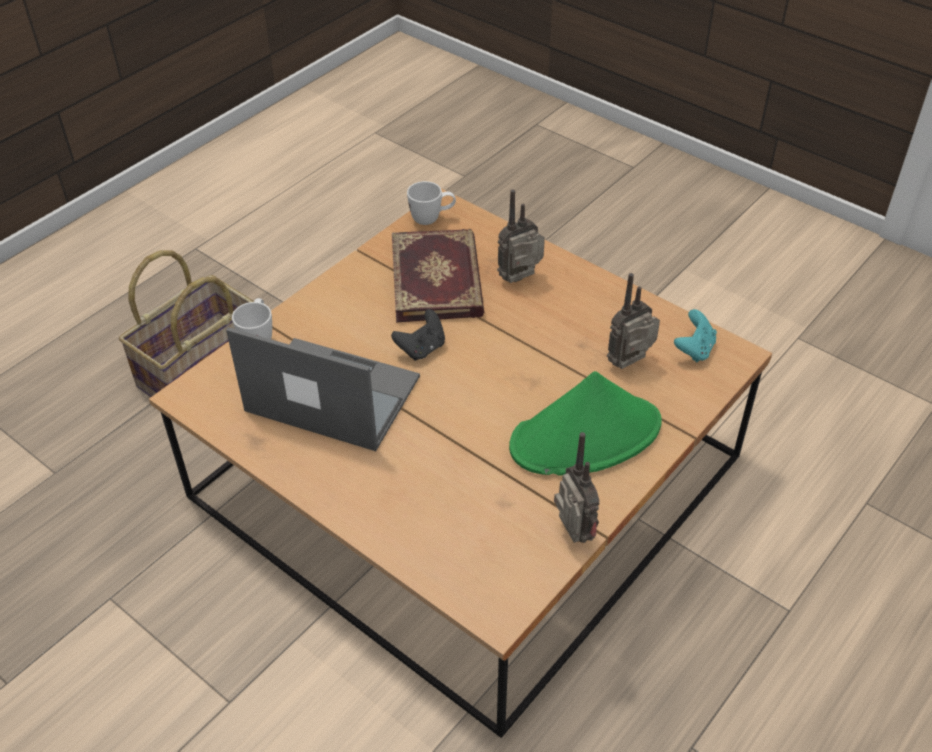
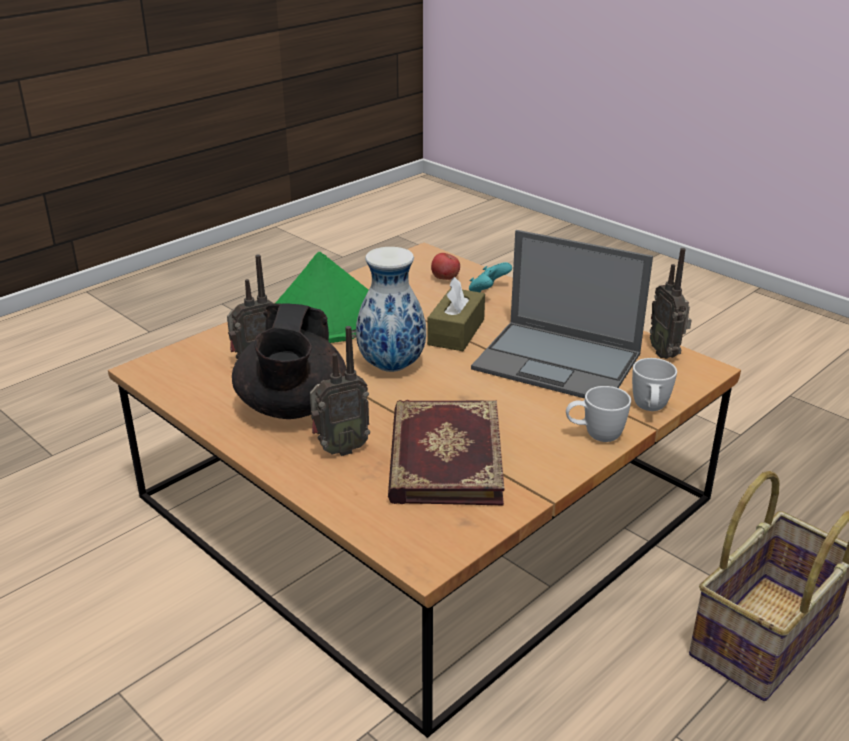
camera: 175 degrees left, 15 degrees down
black game controller [391,309,445,361] -> none
white mug [407,181,456,225] -> white mug moved to [566,386,631,442]
radio [554,432,600,543] -> radio moved to [650,248,692,359]
turquoise game controller [674,309,717,362] -> turquoise game controller moved to [469,262,512,292]
none -> black teapot [232,303,347,419]
none -> vase [356,247,426,372]
none -> brown tissue box [427,277,485,351]
none -> apple [431,253,460,280]

